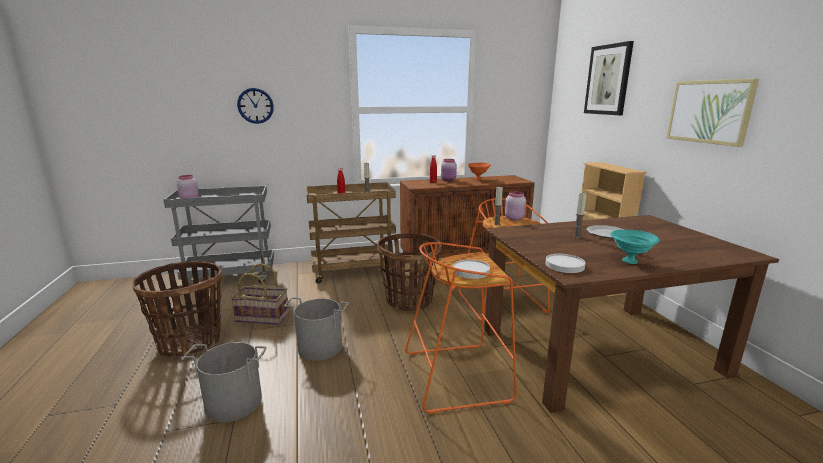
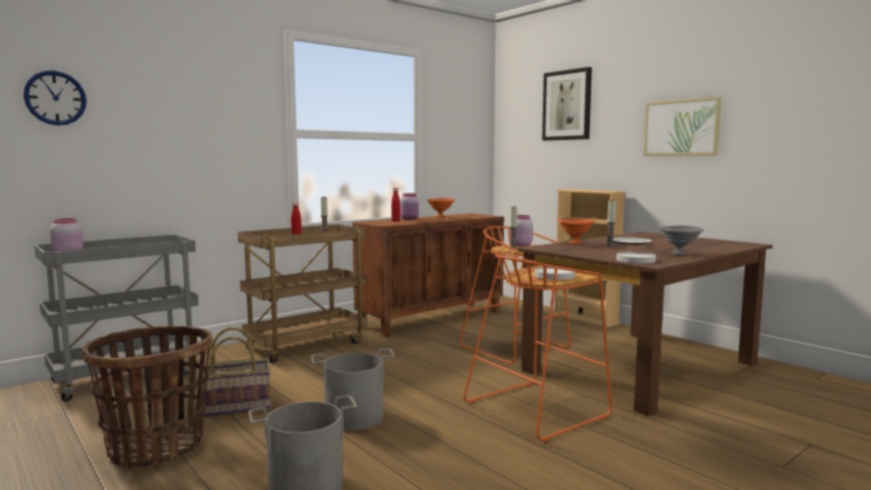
camera: 25 degrees left, 10 degrees down
wall clock [237,88,274,124] -> wall clock moved to [23,70,87,126]
basket [377,233,441,311] -> none
turquoise bowl [610,230,659,264] -> grey bowl [658,226,704,255]
none -> orange bowl [558,218,595,244]

